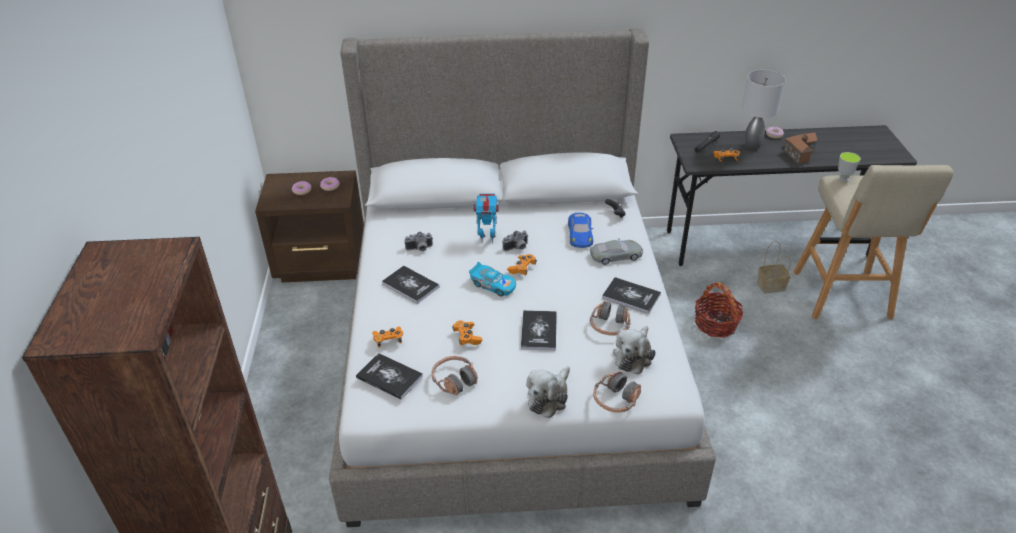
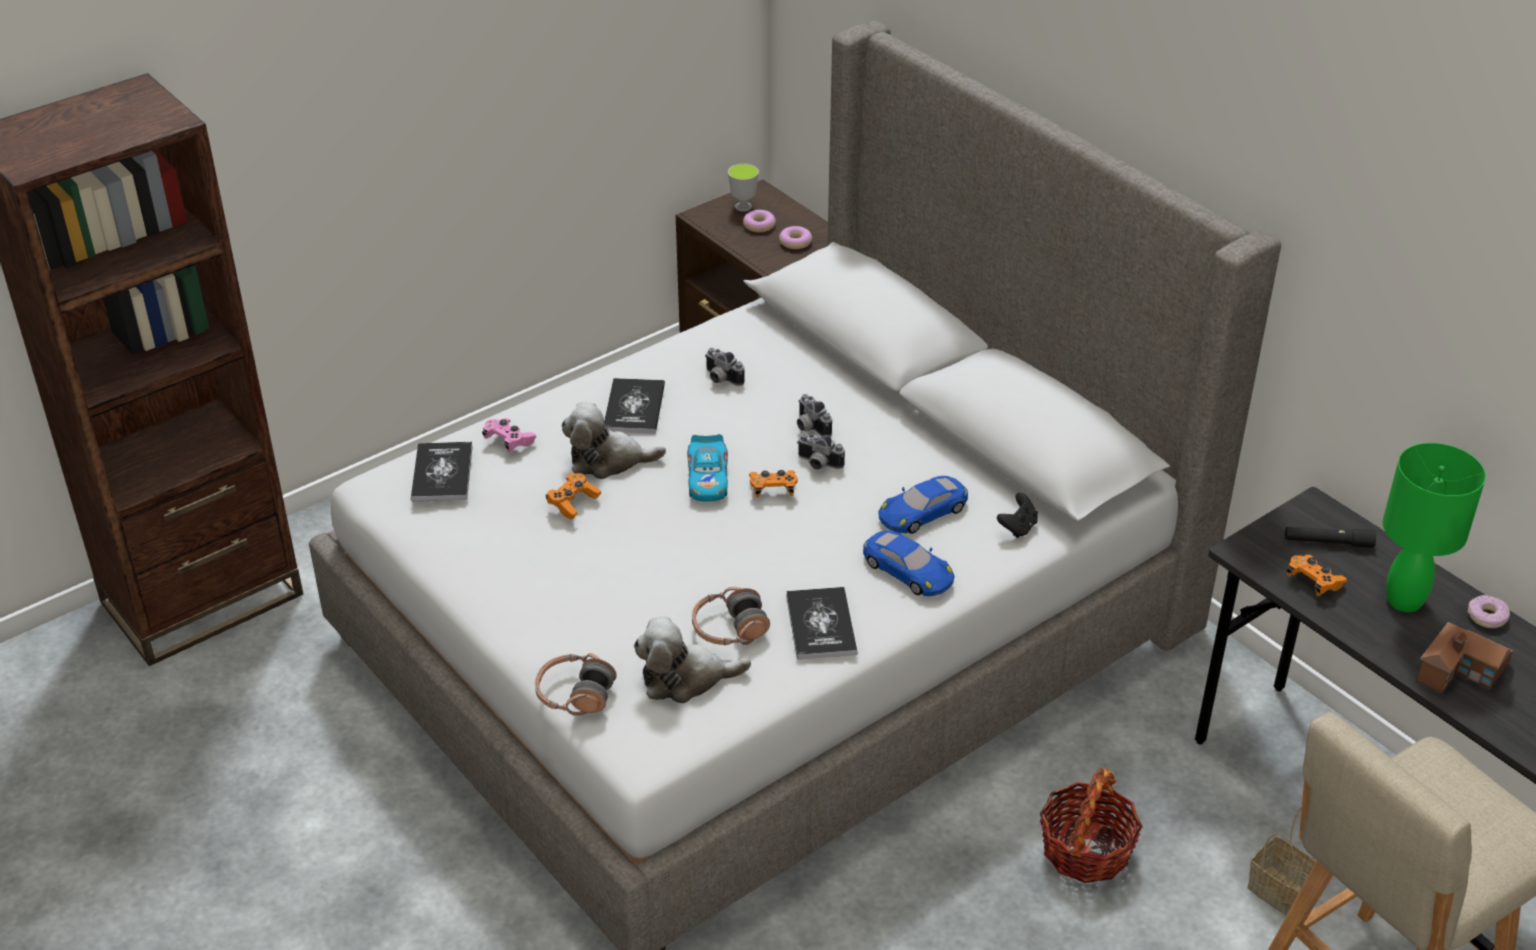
camera: 55 degrees right, 0 degrees up
orange game controller [372,326,403,348] -> pink game controller [482,418,536,452]
headphones [432,356,477,395] -> none
toy robot [474,193,499,244] -> camera [797,394,832,437]
book [521,310,557,351] -> none
plush toy [526,366,570,418] -> plush toy moved to [562,402,666,479]
grey toy car [590,239,643,265] -> blue toy car [863,530,954,596]
grey table lamp [742,70,786,150] -> green table lamp [1383,443,1486,612]
cup [838,152,861,182] -> cup moved to [728,164,759,212]

